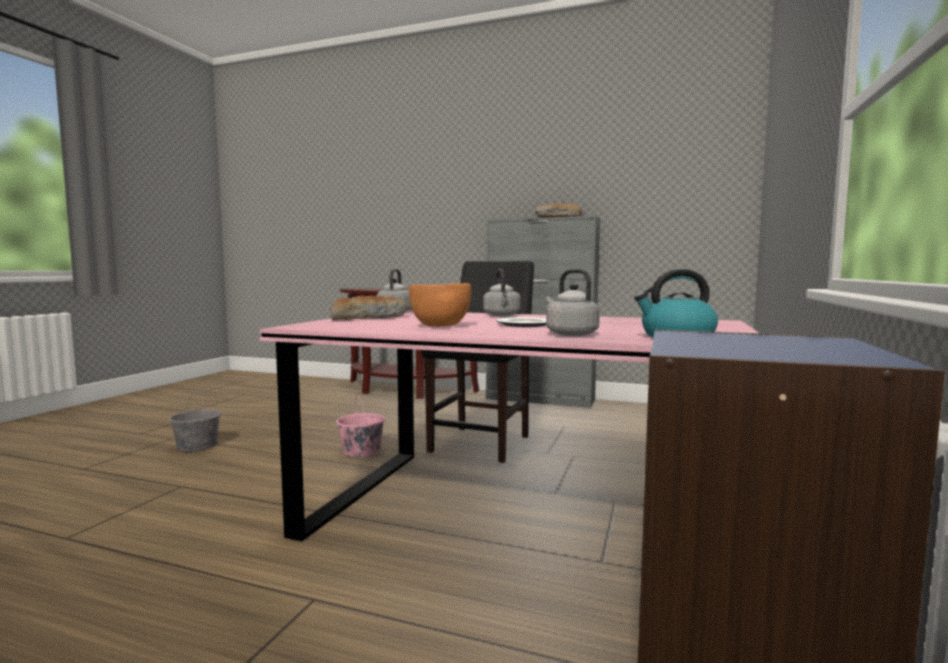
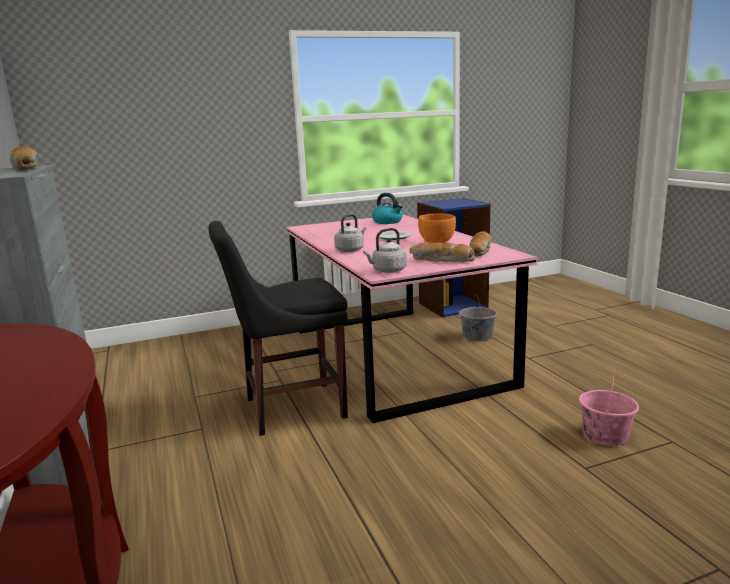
camera: 130 degrees left, 10 degrees up
grey bucket [169,391,221,452] -> grey bucket moved to [459,294,497,341]
pink bucket [336,395,385,457] -> pink bucket moved to [579,376,639,446]
grey kettle [546,269,600,336] -> none
none -> bread [469,231,491,256]

